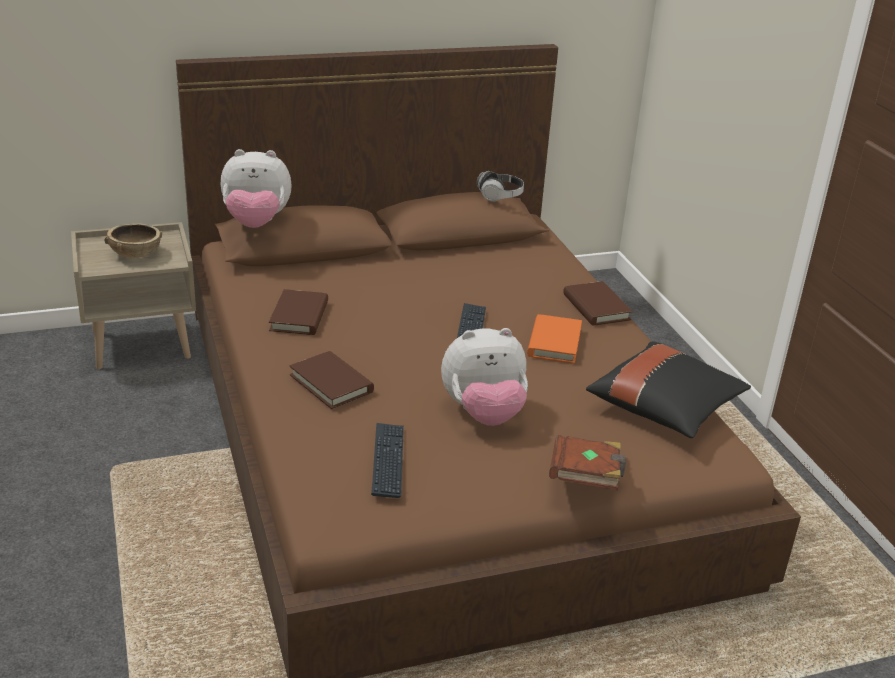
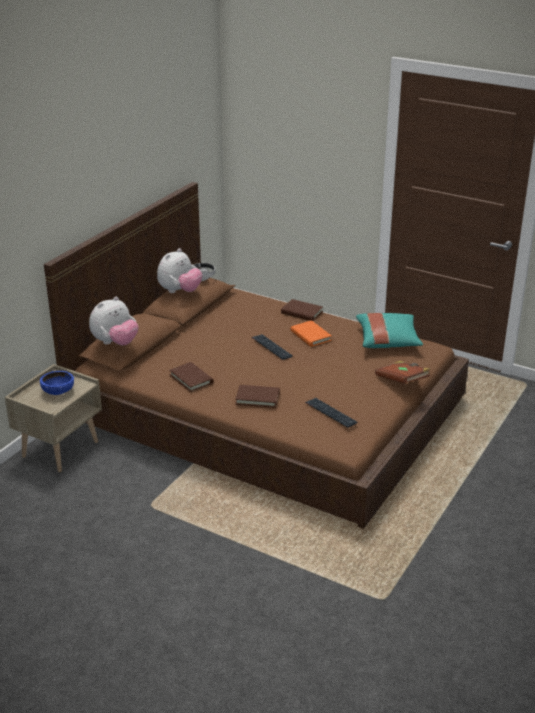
camera: 40 degrees left, 0 degrees up
brown bowl [105,223,162,258] -> blue bowl [40,371,74,395]
plush toy [441,328,528,426] -> plush toy moved to [157,248,202,293]
black pillow [586,341,751,438] -> turquoise pillow [356,313,423,348]

